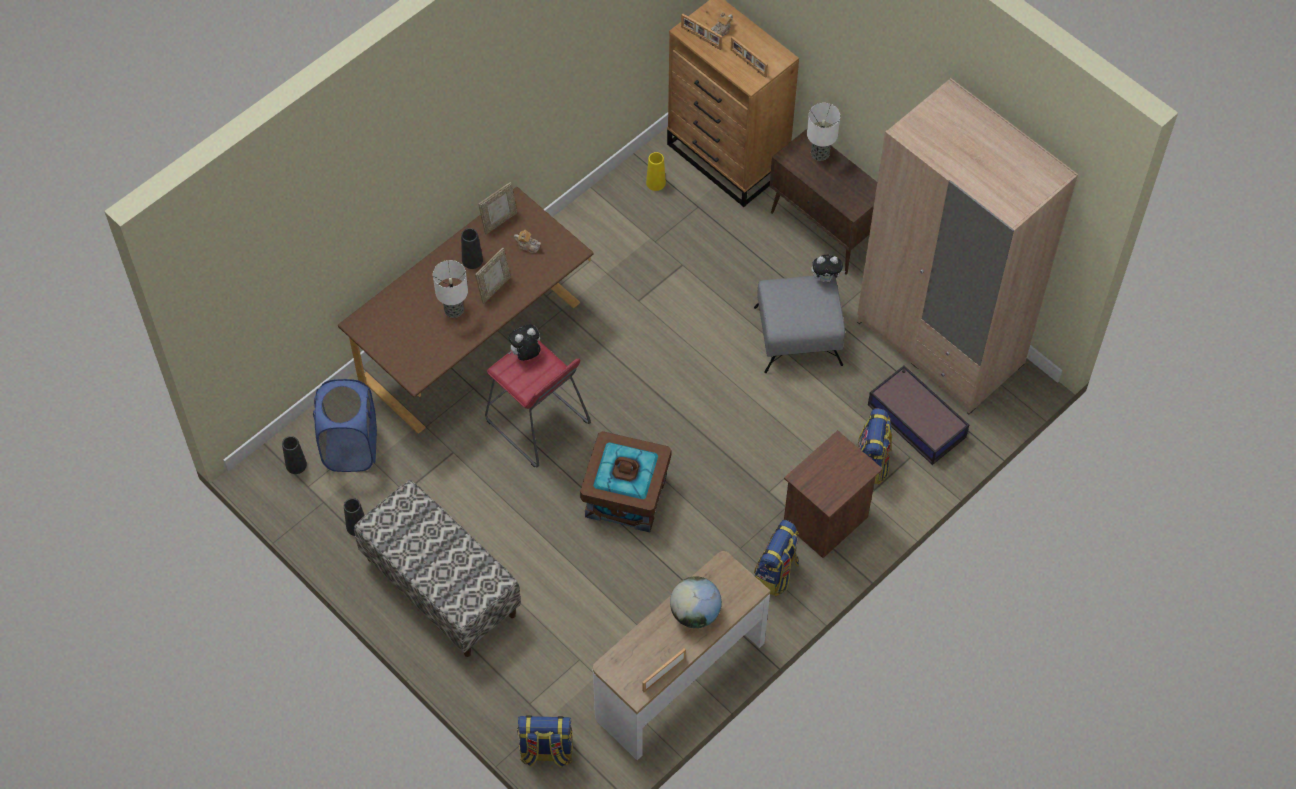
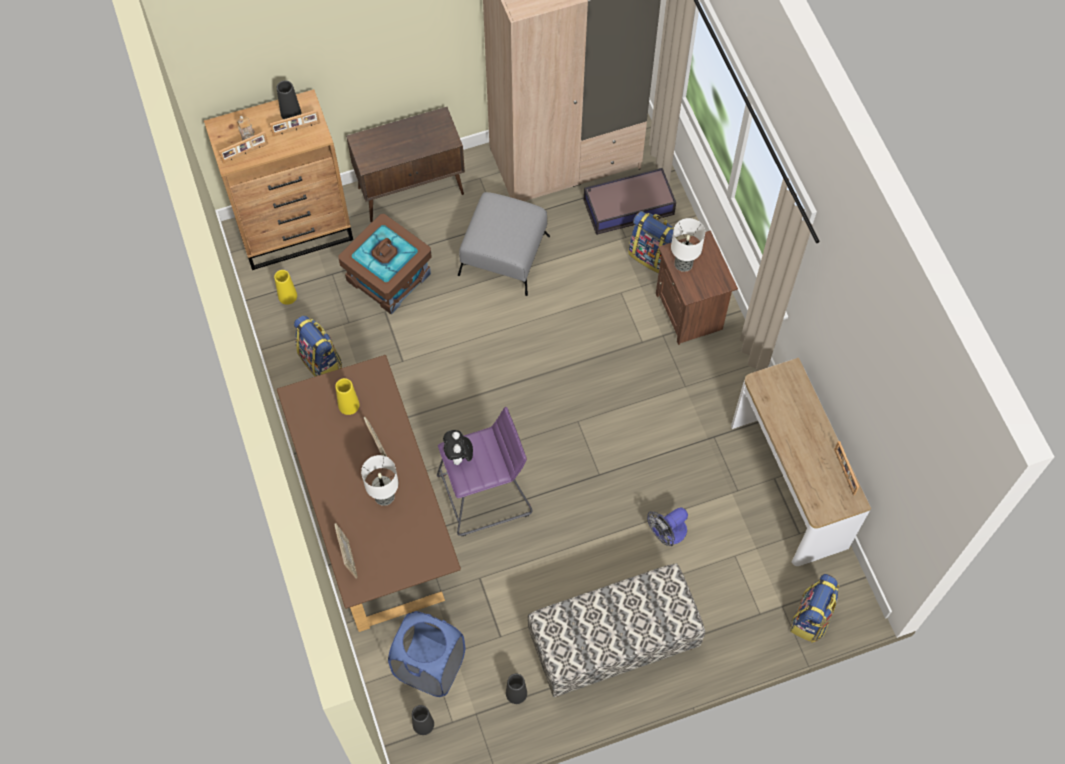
camera: 65 degrees left, 5 degrees up
black vase [461,228,483,269] -> black vase moved to [277,80,301,119]
picture frame [479,182,517,234] -> picture frame moved to [334,523,357,579]
red stool [485,340,591,467] -> purple stool [437,407,533,536]
teapot [514,230,541,253] -> yellow vase [335,378,360,415]
brown storage box [580,431,671,532] -> brown storage box moved to [339,214,431,314]
globe [670,576,722,628] -> none
backpack [754,520,799,596] -> backpack moved to [294,315,342,376]
table lamp [807,103,840,161] -> table lamp moved to [671,218,705,272]
plush toy [811,255,846,282] -> none
none -> fan [647,507,688,546]

